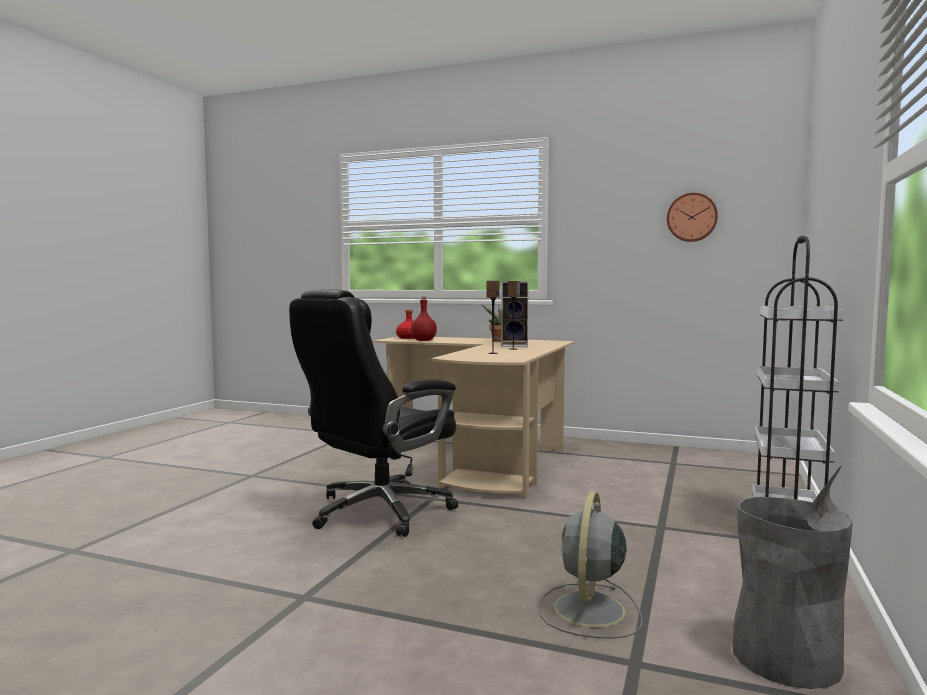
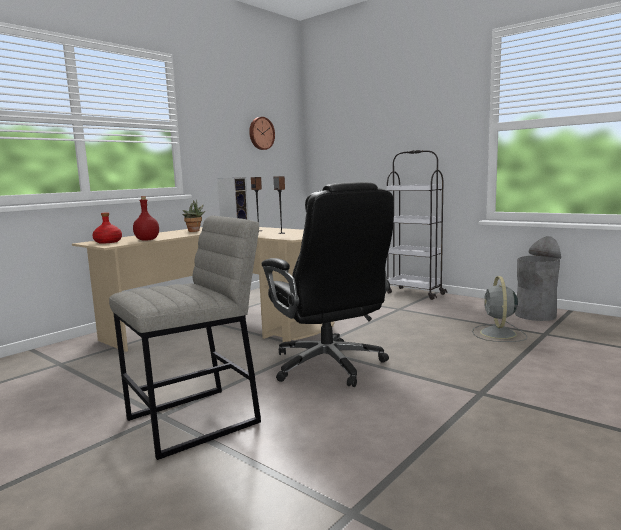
camera: 70 degrees left, 5 degrees up
grey fan [538,492,642,639] -> grey fan turned 60 degrees clockwise [472,276,527,342]
none -> grey chair [109,216,261,460]

